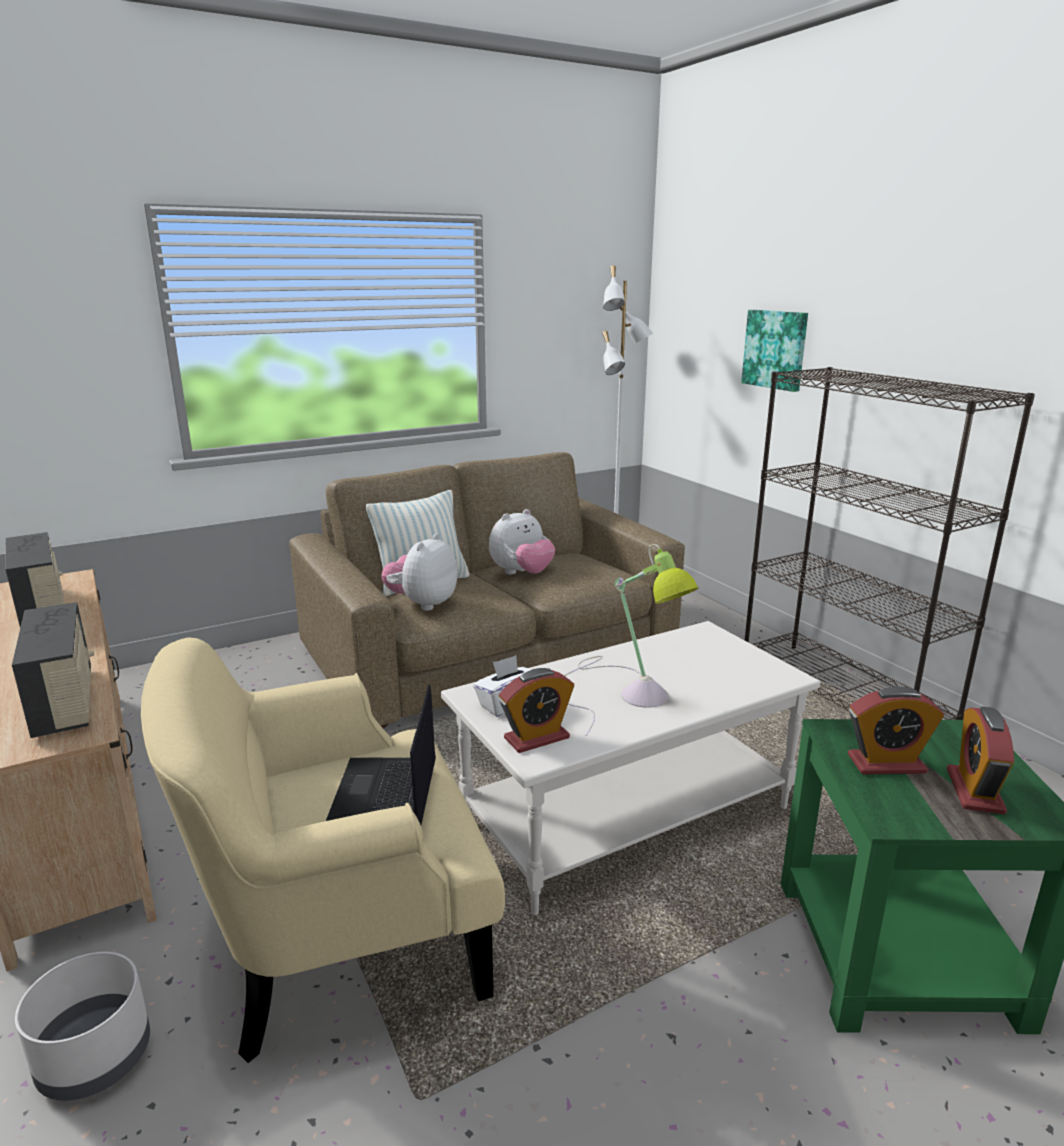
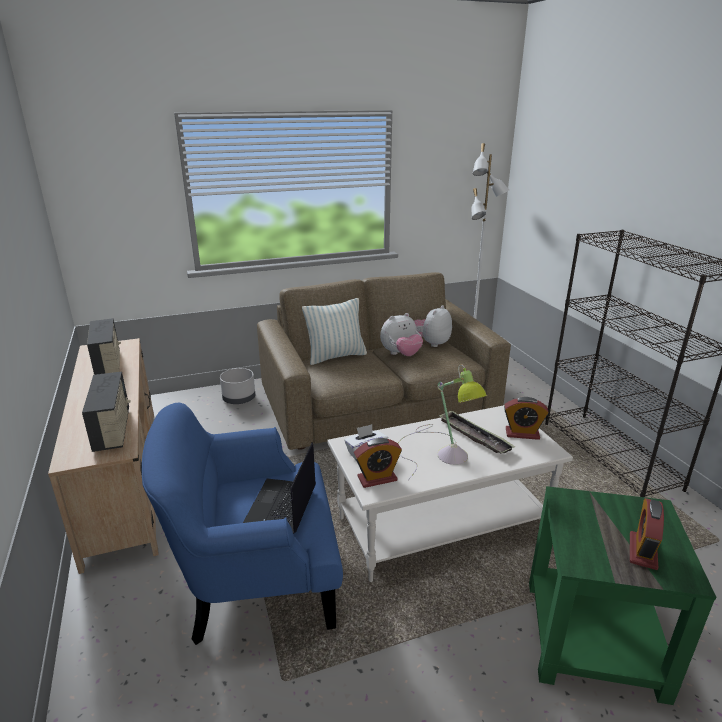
camera: 10 degrees right, 5 degrees up
grey planter [15,952,150,1101] -> grey planter moved to [220,368,255,404]
beige armchair [141,638,505,1063] -> blue armchair [142,403,343,645]
plush toy [381,534,458,611] -> plush toy moved to [414,305,452,347]
picture [741,310,808,392] -> none
alarm clock [848,686,944,774] -> alarm clock moved to [504,397,549,440]
none -> tray [438,411,515,453]

